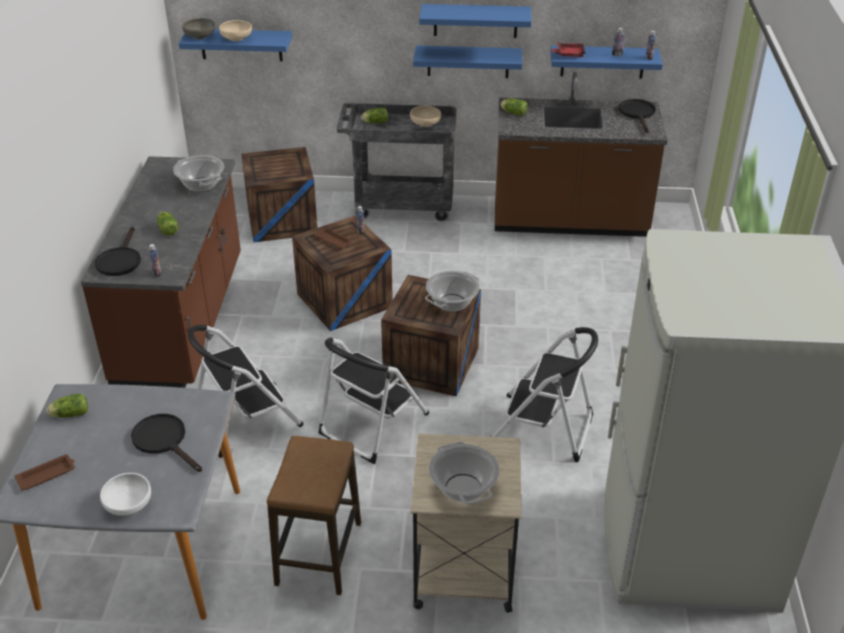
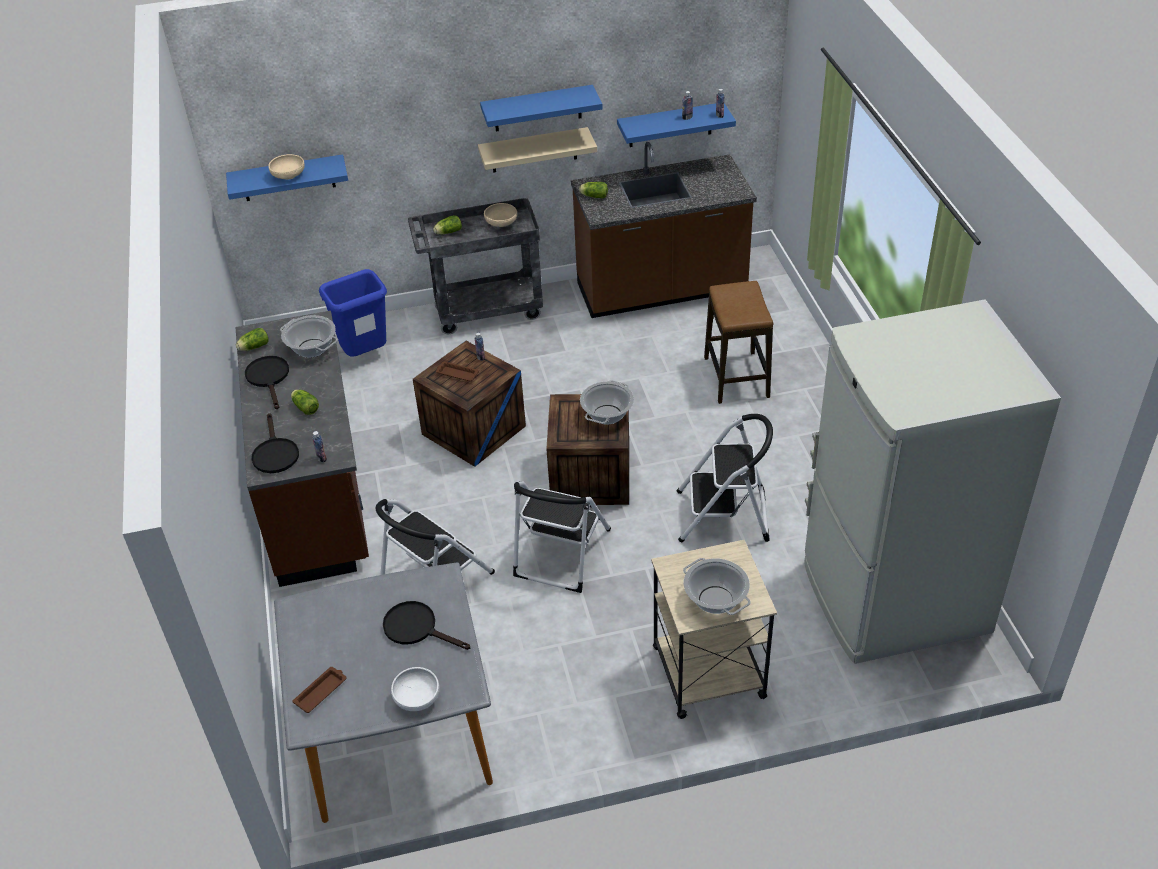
camera: 15 degrees left, 5 degrees up
lettuce [47,394,88,418] -> lettuce moved to [236,328,269,351]
grey bowl [182,18,215,39] -> none
crate [241,147,318,243] -> blue trash can [319,269,387,357]
stool [267,436,361,595] -> stool moved to [704,281,773,404]
blue shelf [413,46,522,78] -> beige shelf [478,127,597,173]
red tray [552,42,586,57] -> none
black frying pan [619,99,656,133] -> black frying pan moved to [245,356,289,409]

